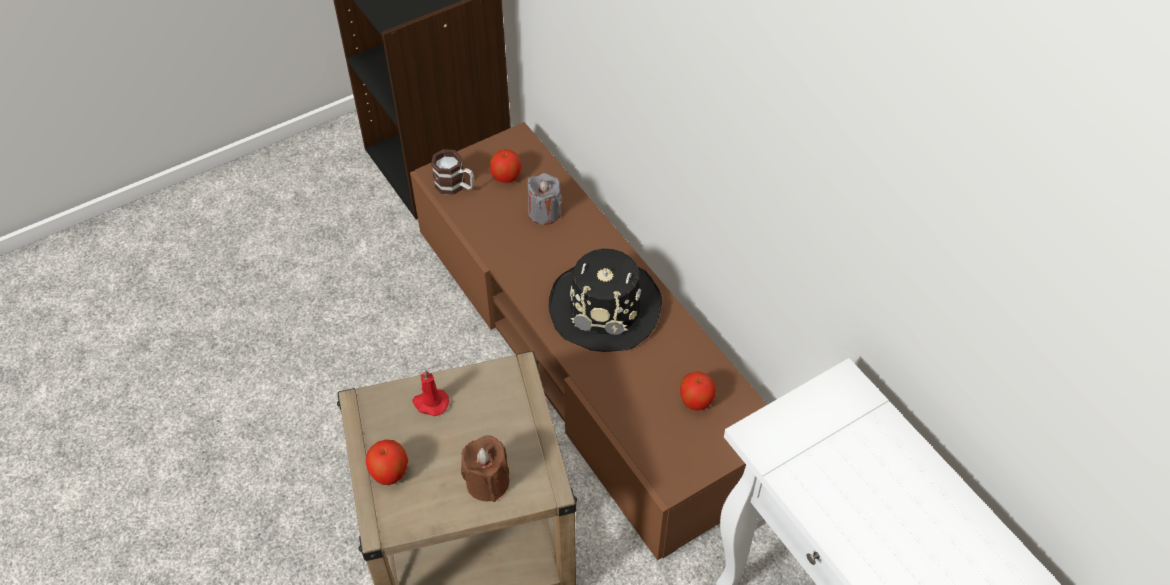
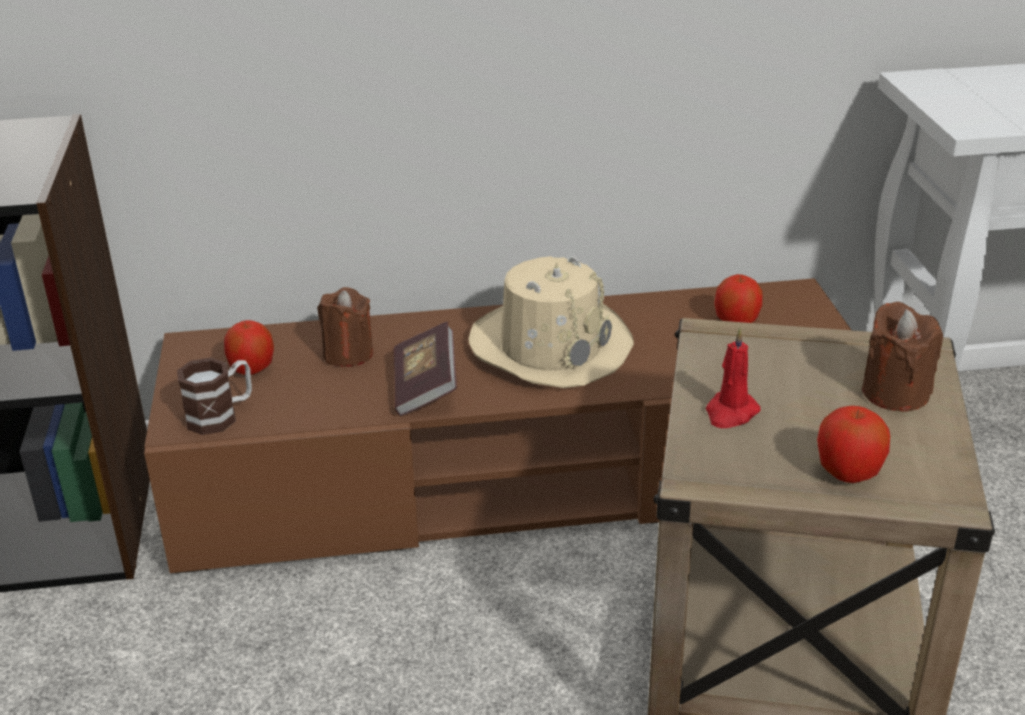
camera: 65 degrees left, 20 degrees down
grey candle [527,173,562,225] -> brown candle [317,287,373,367]
black hat [548,249,662,352] -> beige hat [469,256,634,388]
none -> book [393,321,457,416]

